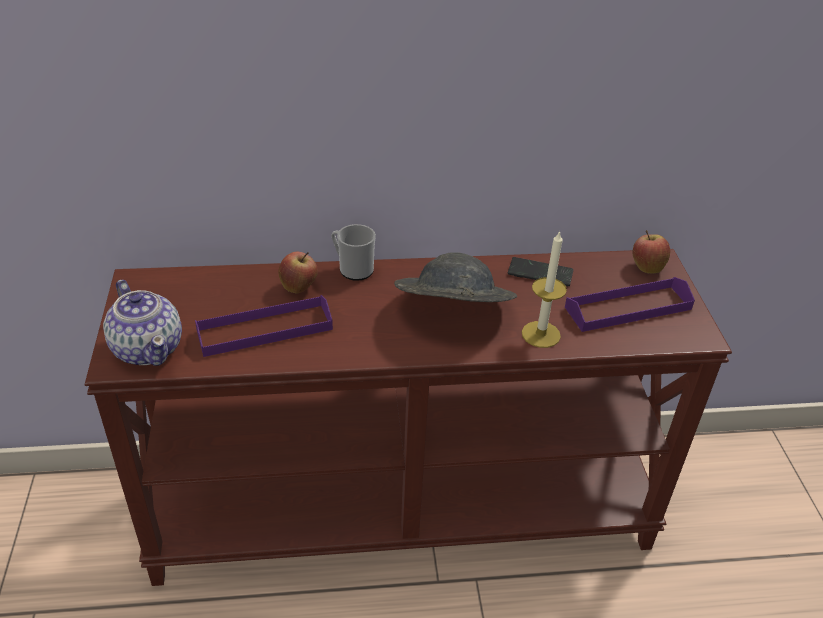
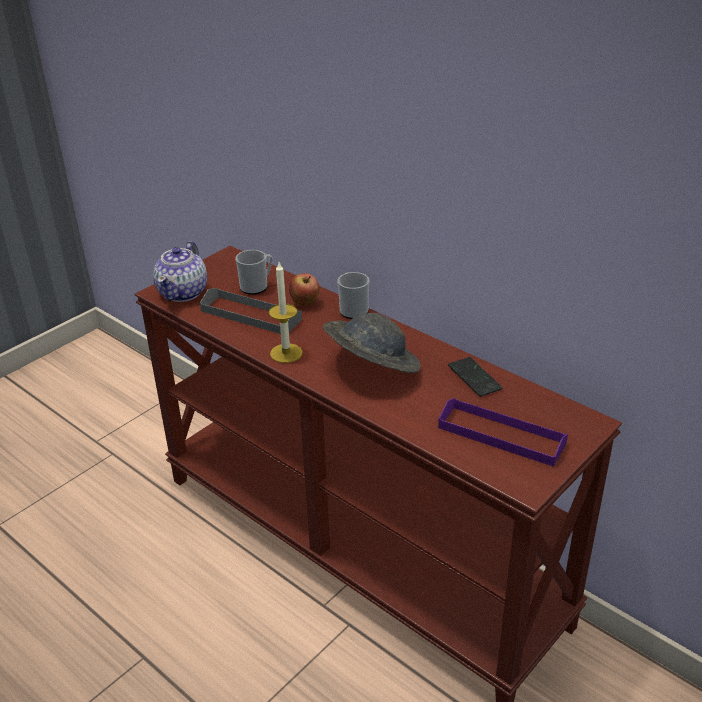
camera: 50 degrees right, 5 degrees down
purple tray [195,295,333,357] -> grey tray [200,288,302,334]
candle [522,230,567,348] -> candle moved to [269,262,303,363]
apple [633,230,670,274] -> none
none -> mug [235,250,273,295]

